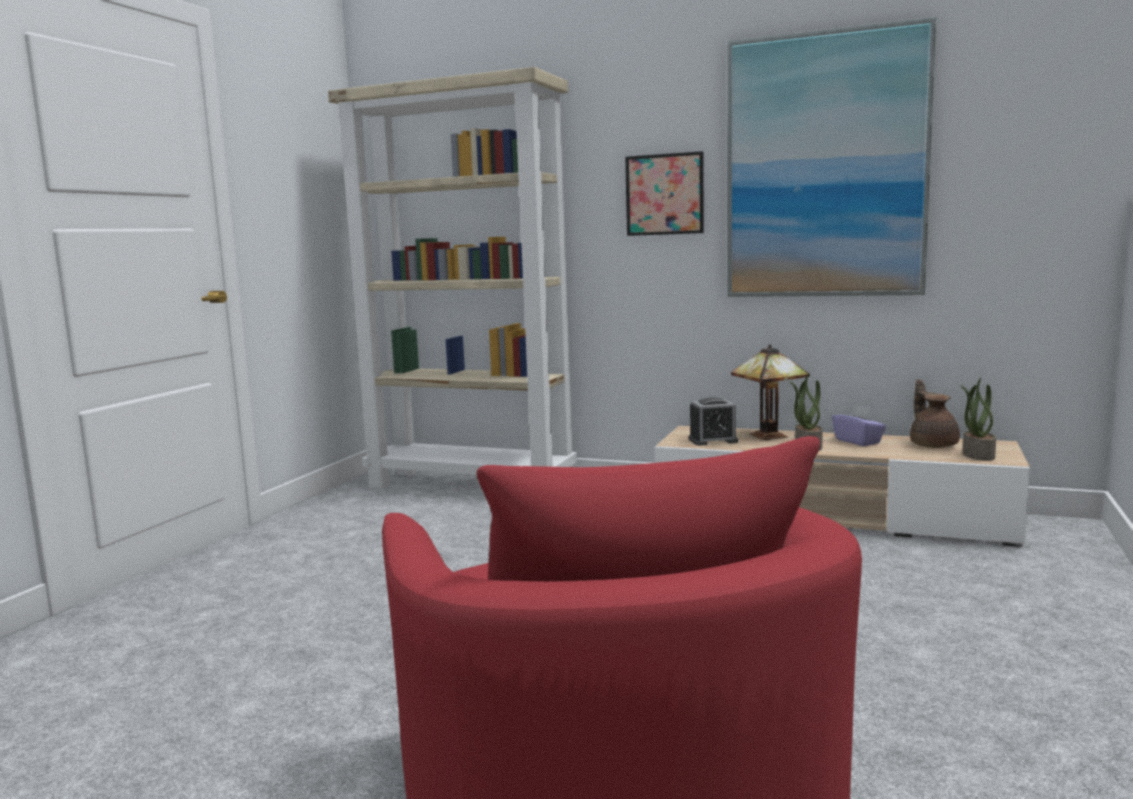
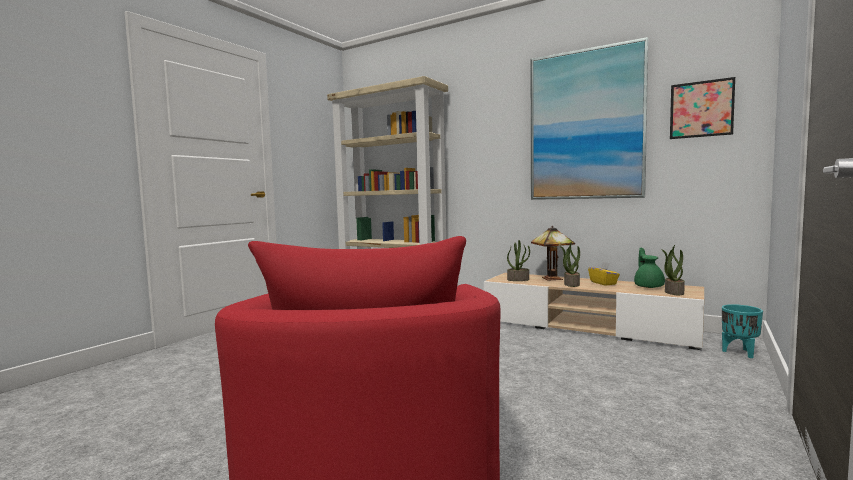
camera: 10 degrees right, 5 degrees down
picture [625,151,704,236] -> picture moved to [670,77,735,139]
alarm clock [688,397,738,446] -> potted plant [507,240,530,281]
purple tissue box [832,405,886,446] -> yellow tissue box [588,262,620,286]
brown teapot [910,379,960,448] -> green teapot [634,247,665,288]
none -> turquoise planter [722,304,763,358]

